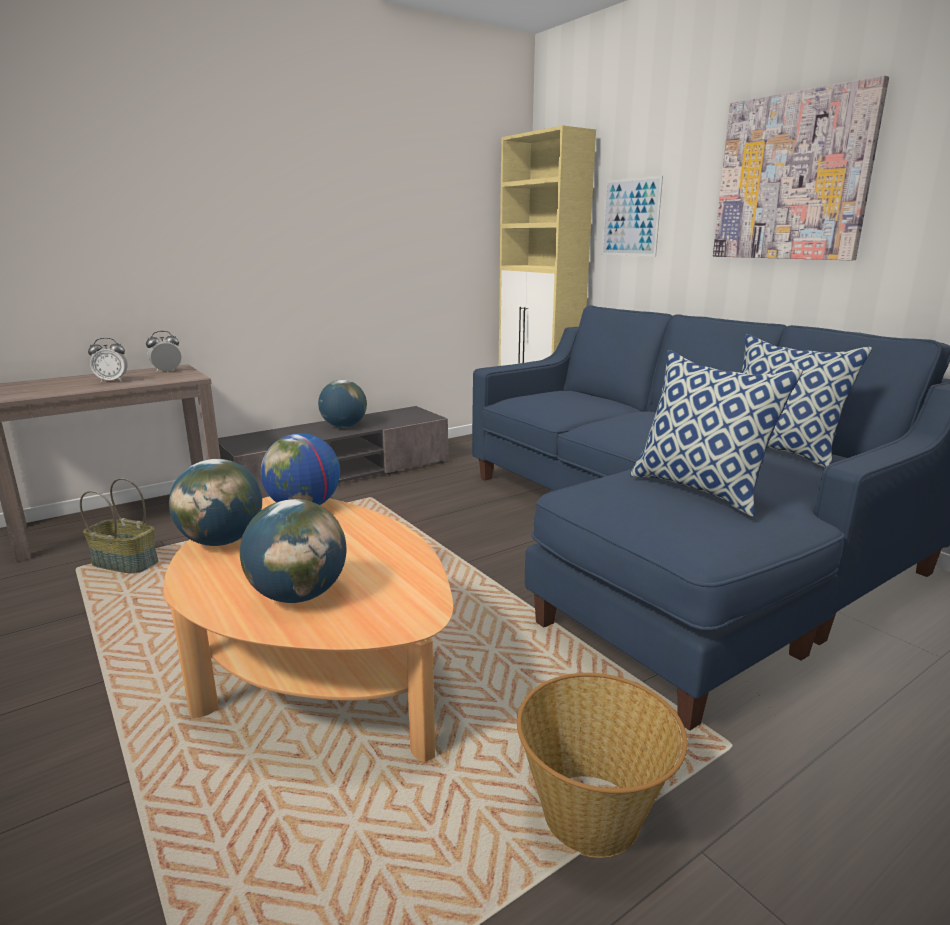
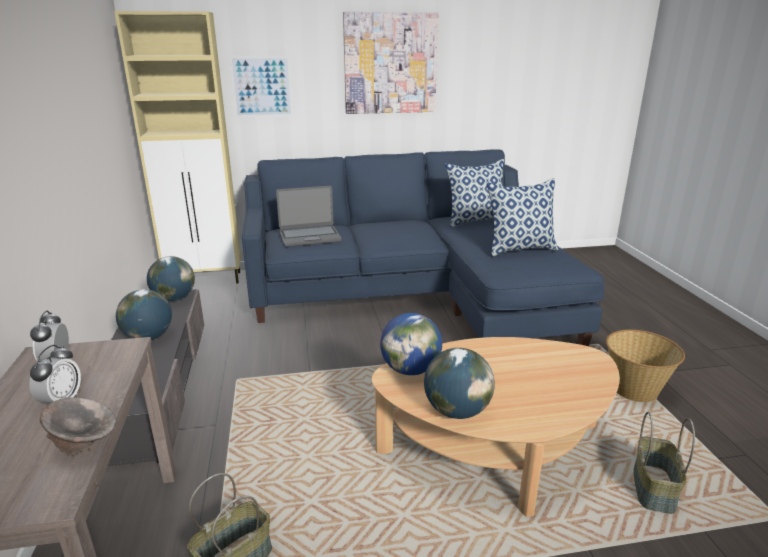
camera: 65 degrees left, 5 degrees up
globe [240,499,347,603] -> globe moved to [147,256,195,301]
none -> grey bowl [40,397,116,457]
none -> laptop [276,186,342,247]
none -> basket [633,412,695,514]

